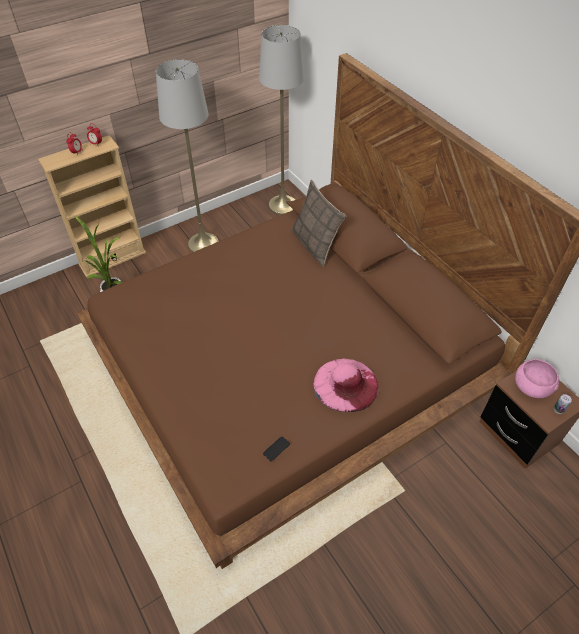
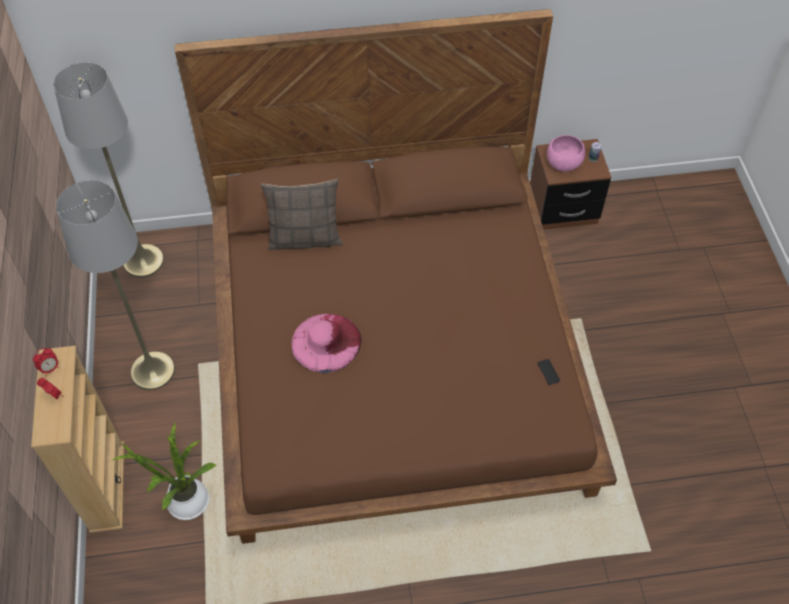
camera: 65 degrees left, 5 degrees up
pink hat [314,359,378,412] -> pink hat moved to [292,314,362,373]

